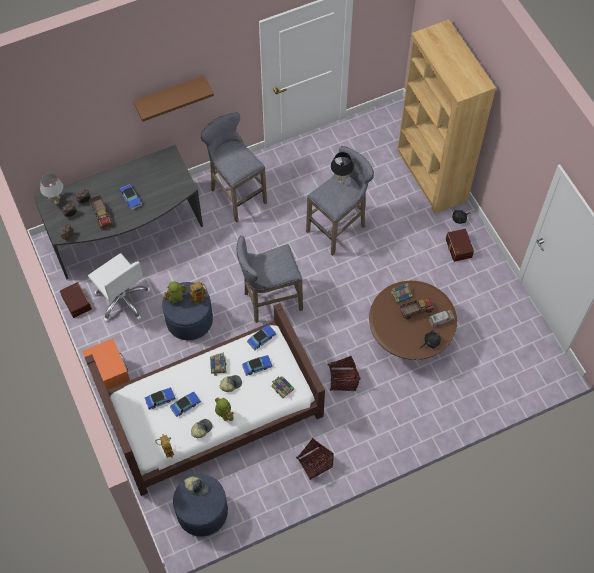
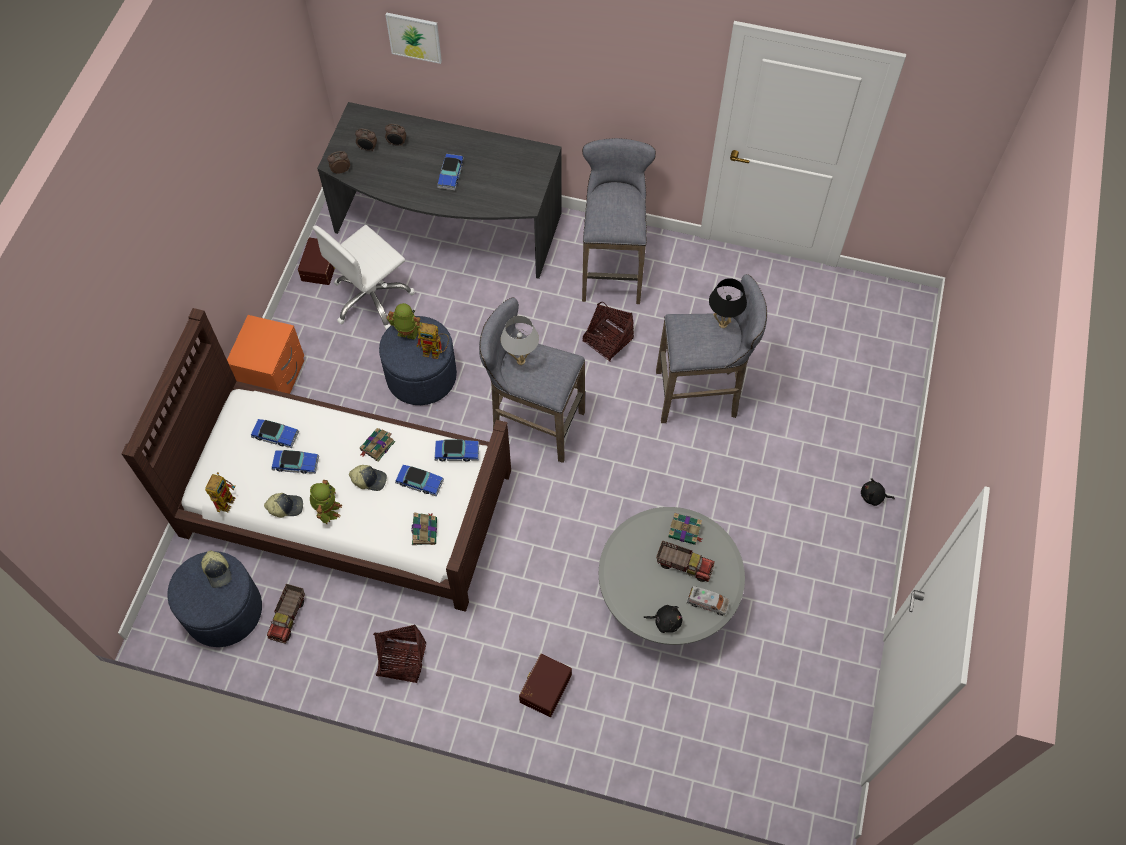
camera: 40 degrees right, 0 degrees up
white table lamp [40,174,63,204] -> white table lamp moved to [501,316,539,365]
white office chair [88,253,151,322] -> white office chair turned 45 degrees clockwise [313,225,415,330]
toy truck [90,195,113,230] -> toy truck moved to [267,584,305,644]
brown shelf [133,76,214,122] -> none
basket [327,356,360,391] -> basket moved to [582,302,634,362]
brown coffee table [369,281,457,360] -> grey coffee table [599,507,745,645]
brown bookcase [397,19,496,214] -> none
brown storage box [446,229,474,262] -> brown storage box moved to [519,654,572,717]
none -> picture [385,12,442,64]

